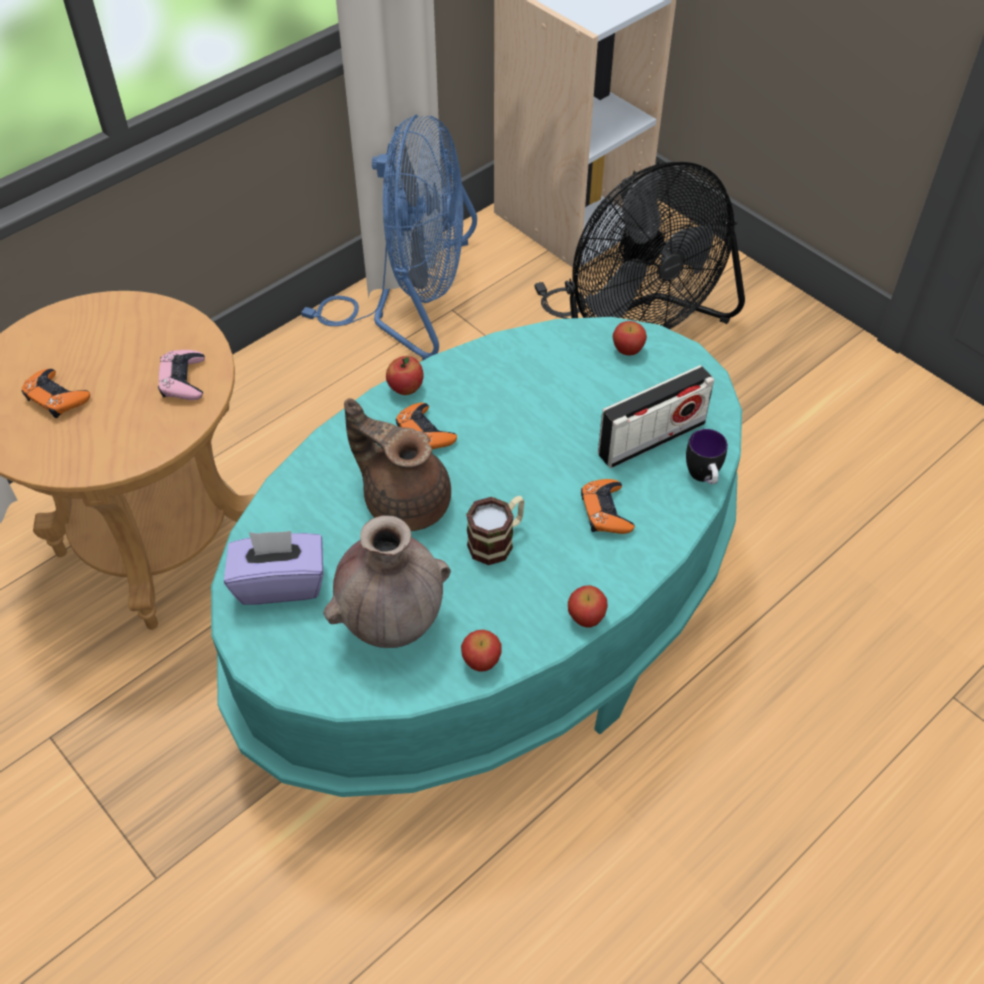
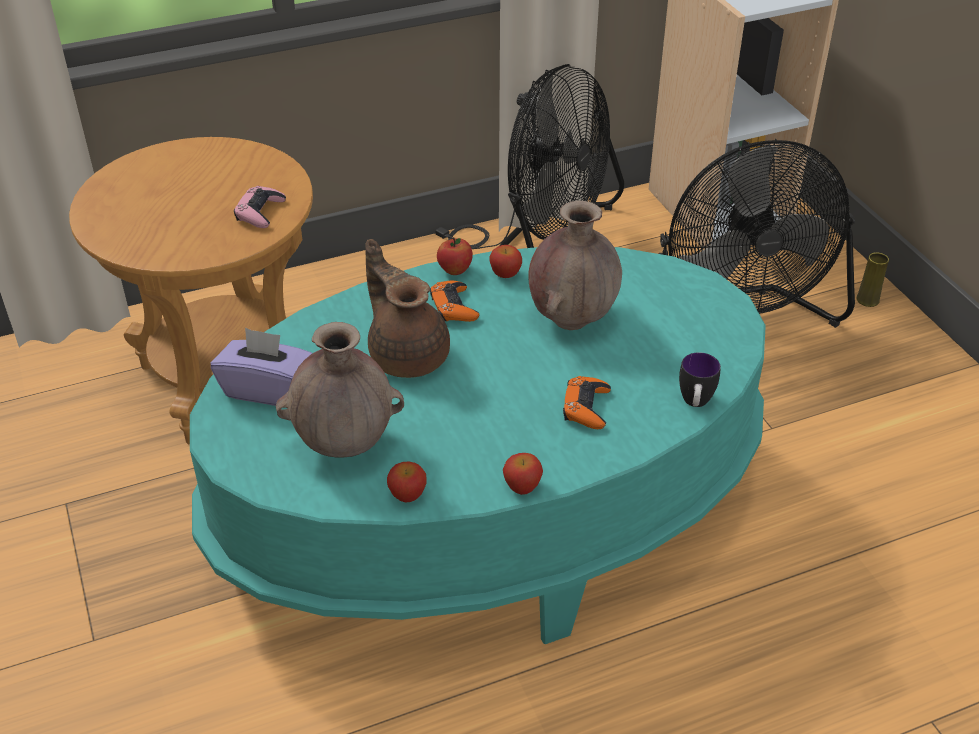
camera: 20 degrees right, 10 degrees down
orange game controller [21,369,90,418] -> none
blue fan [301,114,477,361] -> black fan [435,64,624,249]
mug [466,496,525,565] -> none
radio [598,365,714,468] -> none
apple [613,321,647,356] -> apple moved to [489,245,522,278]
none -> brown vase [528,201,622,330]
none -> yellow vase [856,252,889,307]

